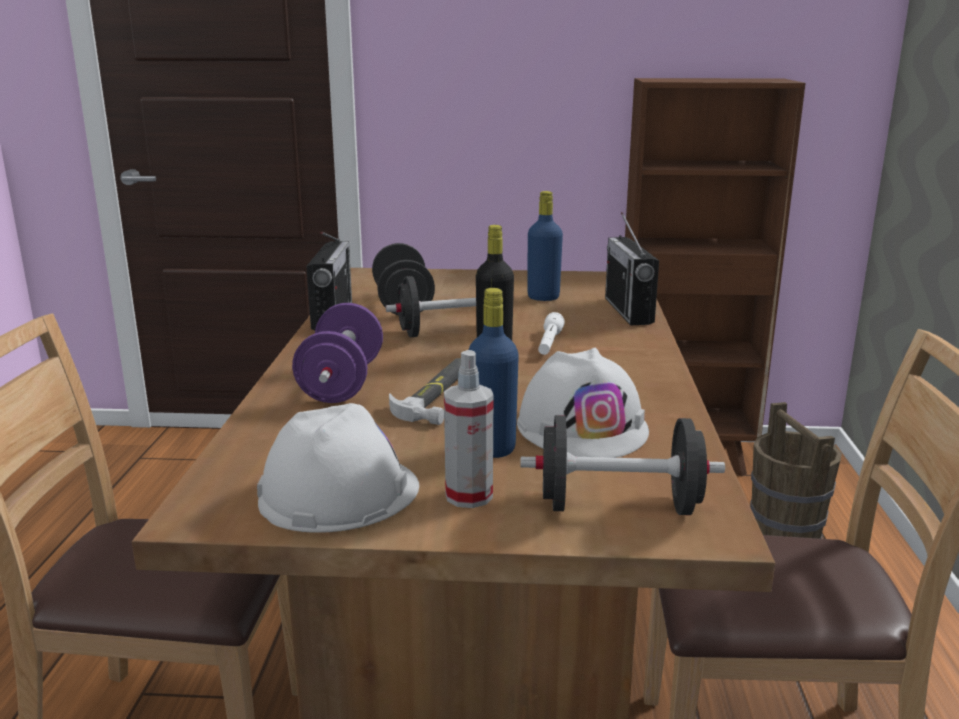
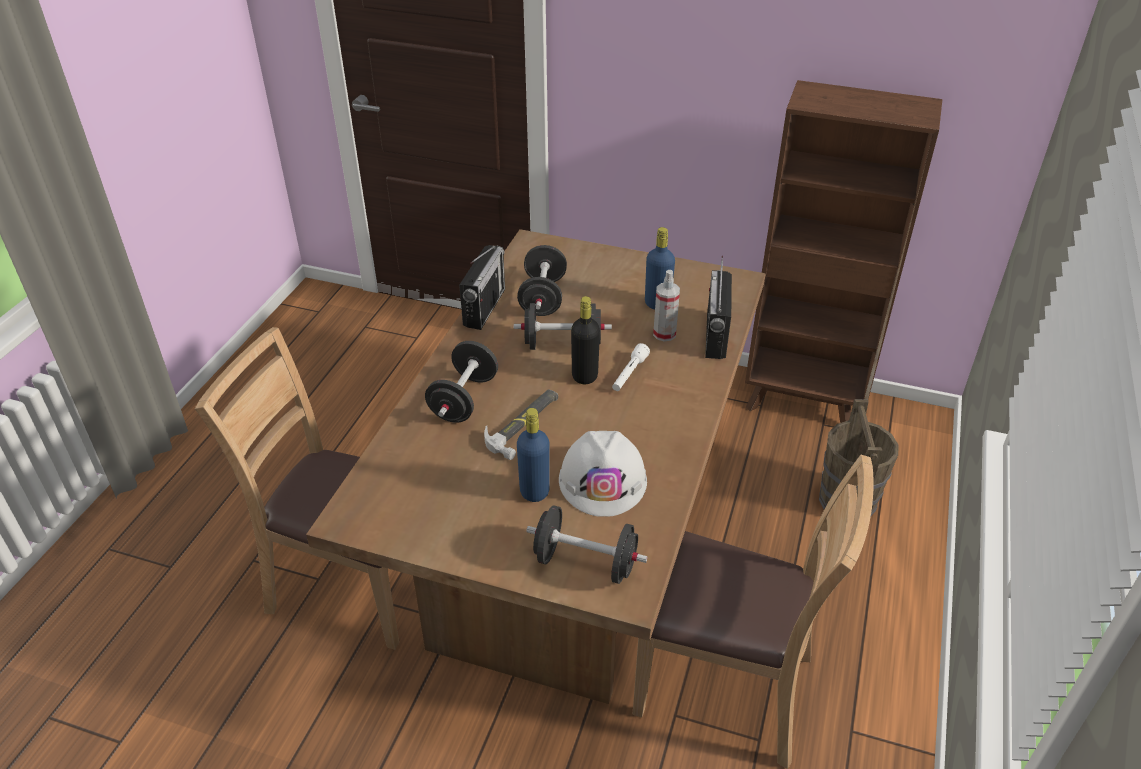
camera: 15 degrees right, 20 degrees up
white hard hat [257,403,419,533] -> none
purple dumbbell [292,303,383,403] -> black dumbbell [425,341,498,423]
spray bottle [444,350,493,508] -> spray bottle moved to [653,270,680,341]

